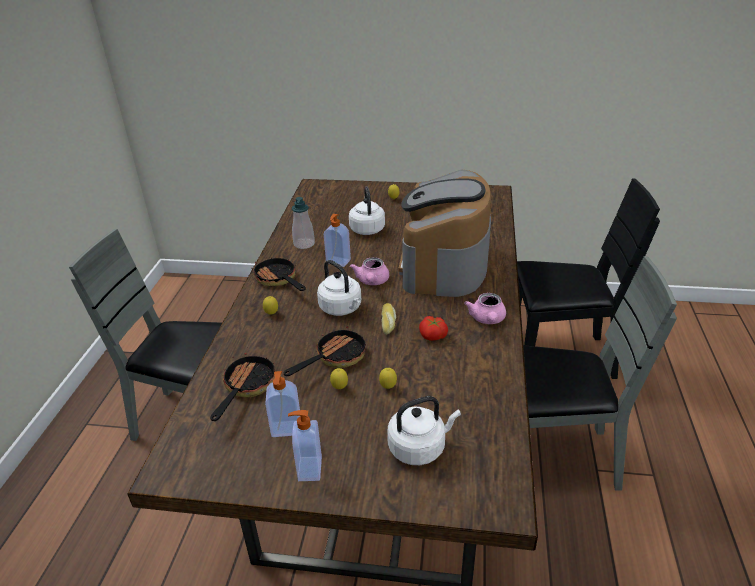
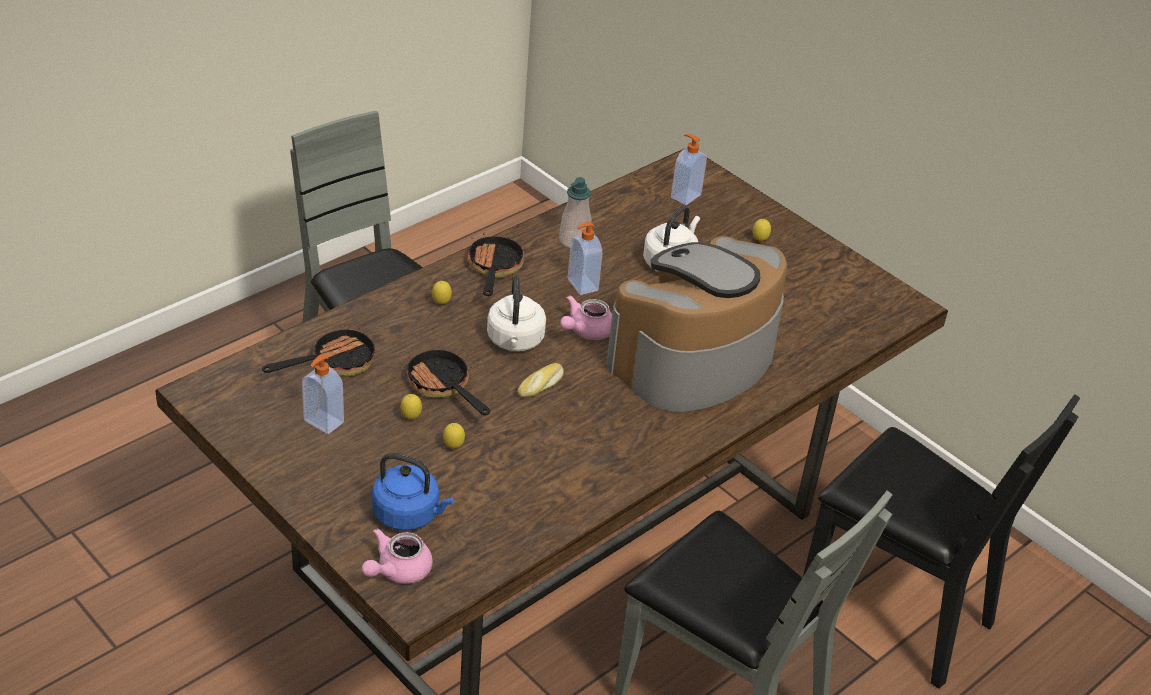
camera: 35 degrees right, 5 degrees up
frying pan [284,321,366,376] -> frying pan turned 120 degrees counterclockwise [404,347,490,415]
soap dispenser [288,410,322,481] -> soap dispenser moved to [671,134,707,205]
white kettle [387,396,461,465] -> blue kettle [372,453,454,531]
tomato [419,316,448,341] -> none
pink teapot [464,293,506,324] -> pink teapot moved to [362,528,433,584]

